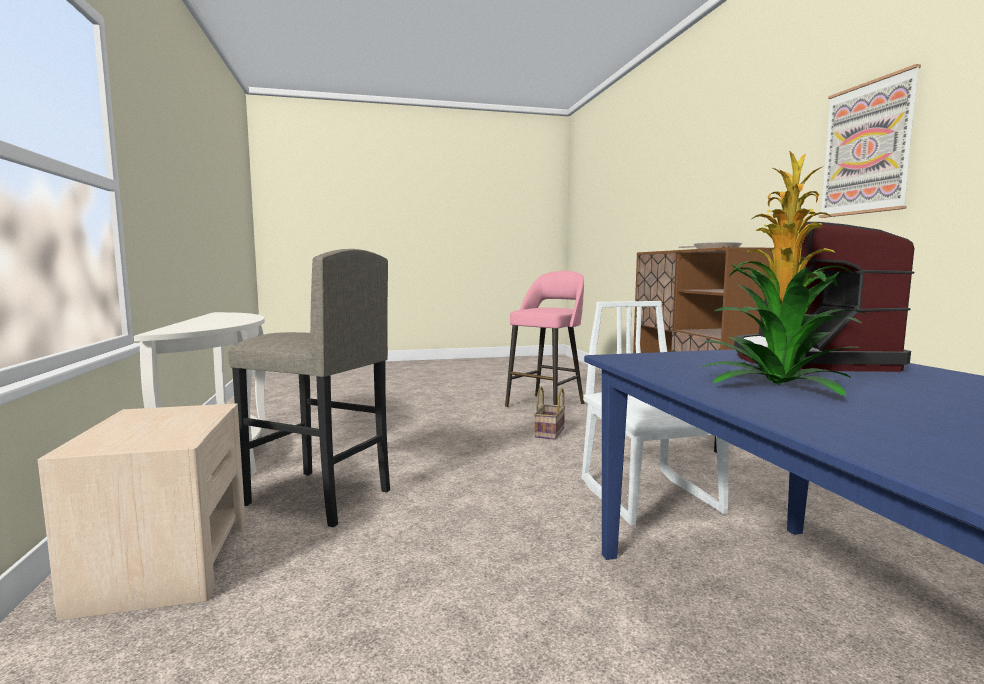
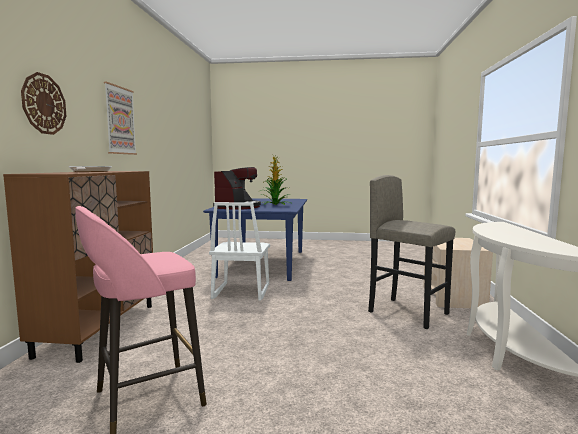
camera: 160 degrees left, 0 degrees up
basket [534,387,565,440] -> none
none -> wall clock [21,72,66,135]

